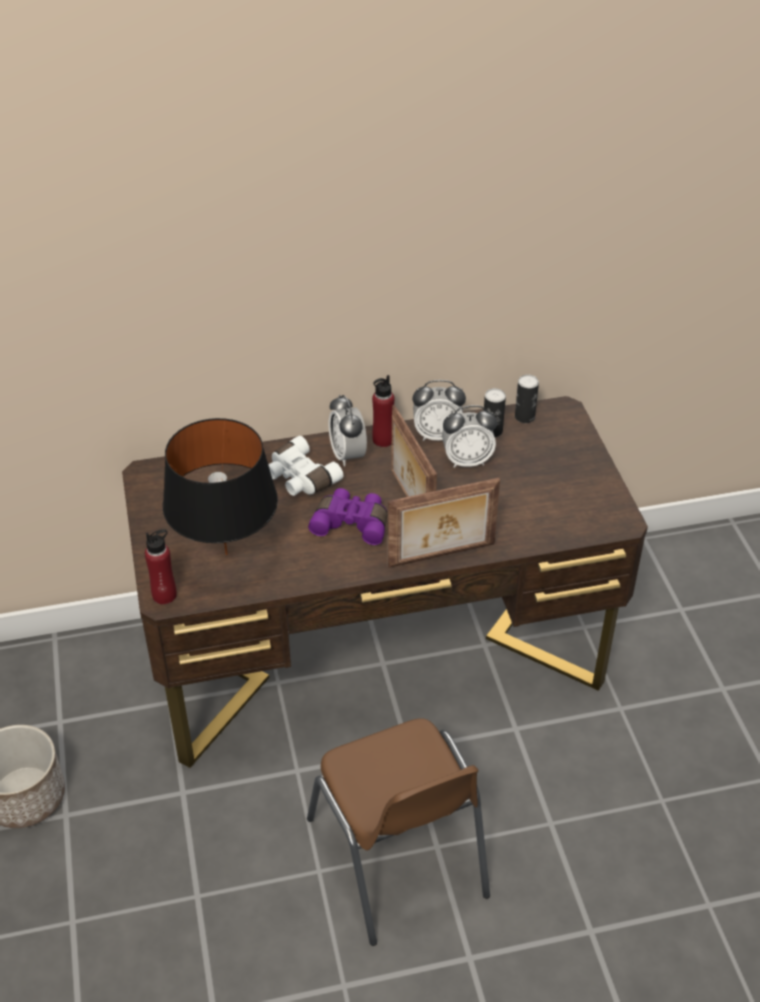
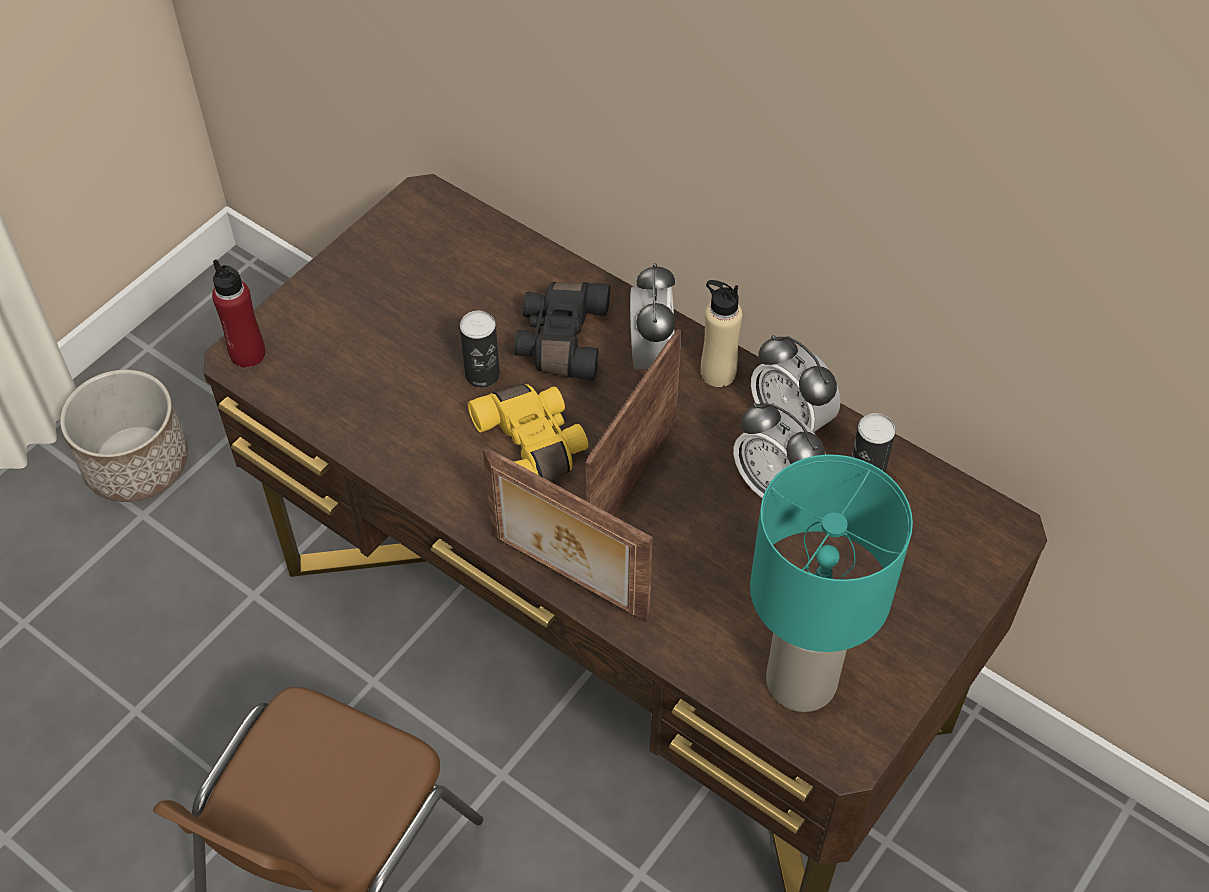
camera: 50 degrees right, 10 degrees up
black table lamp [163,418,278,555] -> none
white binoculars [268,436,343,496] -> black binoculars [514,282,610,380]
purple binoculars [308,488,387,545] -> yellow binoculars [468,384,588,482]
alarm clock [329,395,367,466] -> alarm clock turned 150 degrees clockwise [630,263,675,370]
red bottle [372,375,394,447] -> beige bottle [701,280,743,387]
can [515,375,539,423] -> can moved to [460,311,500,388]
none -> turquoise table lamp [750,454,913,712]

